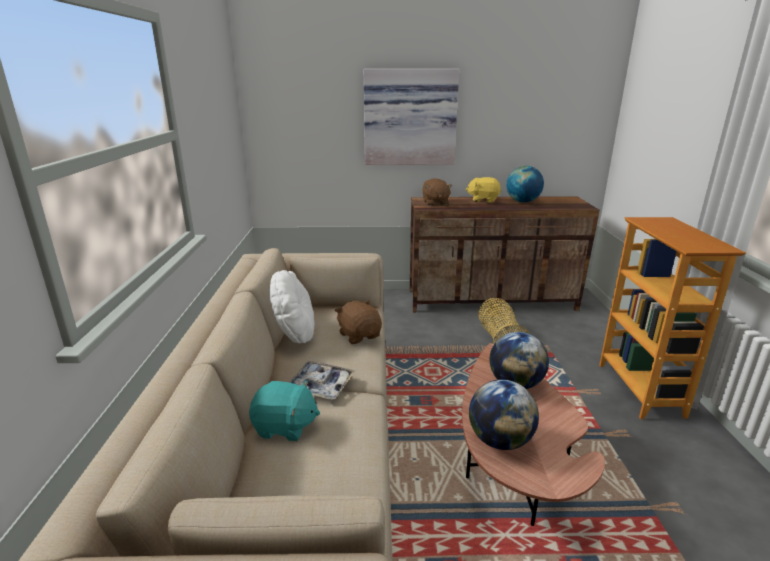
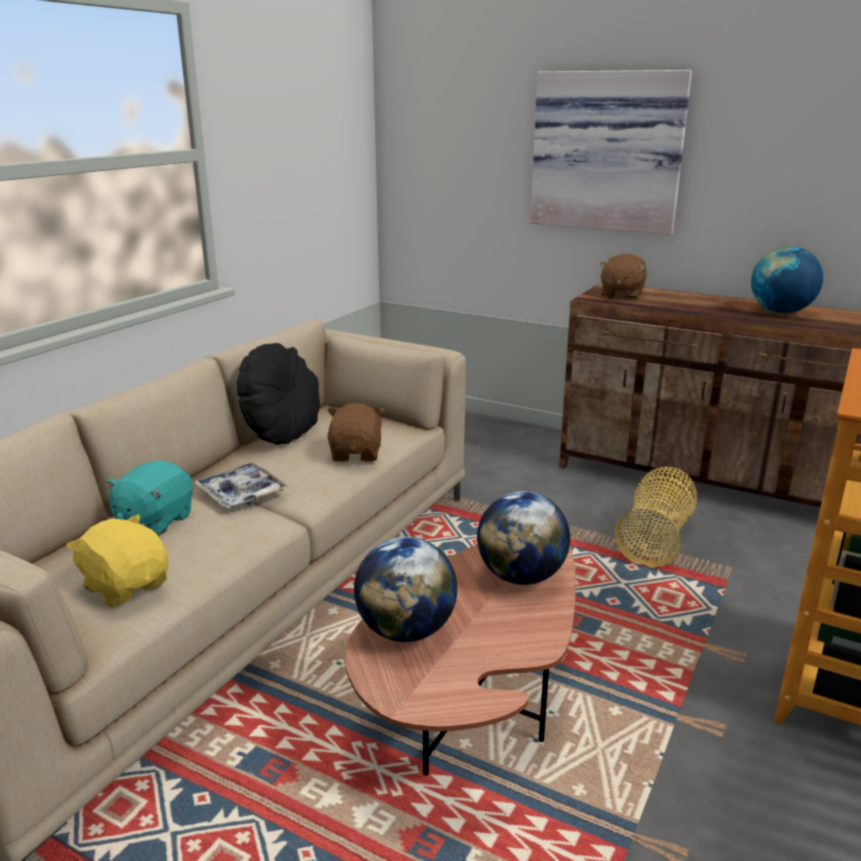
camera: 30 degrees right, 0 degrees up
turquoise plush toy [249,381,320,441] -> turquoise plush toy turned 75 degrees clockwise [105,461,193,536]
white pillow [269,270,314,344] -> black pillow [237,343,320,445]
yellow plush toy [466,177,501,203] -> yellow plush toy moved to [66,514,168,608]

